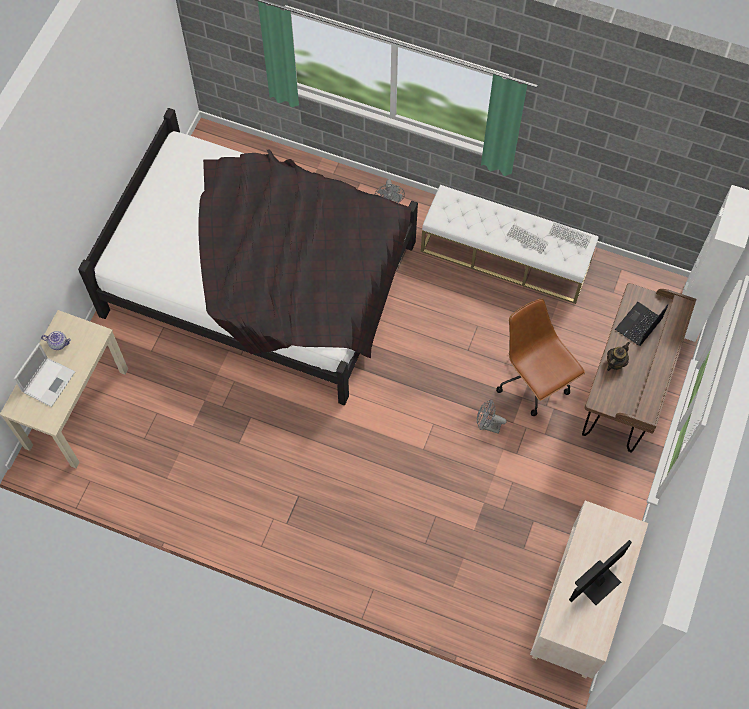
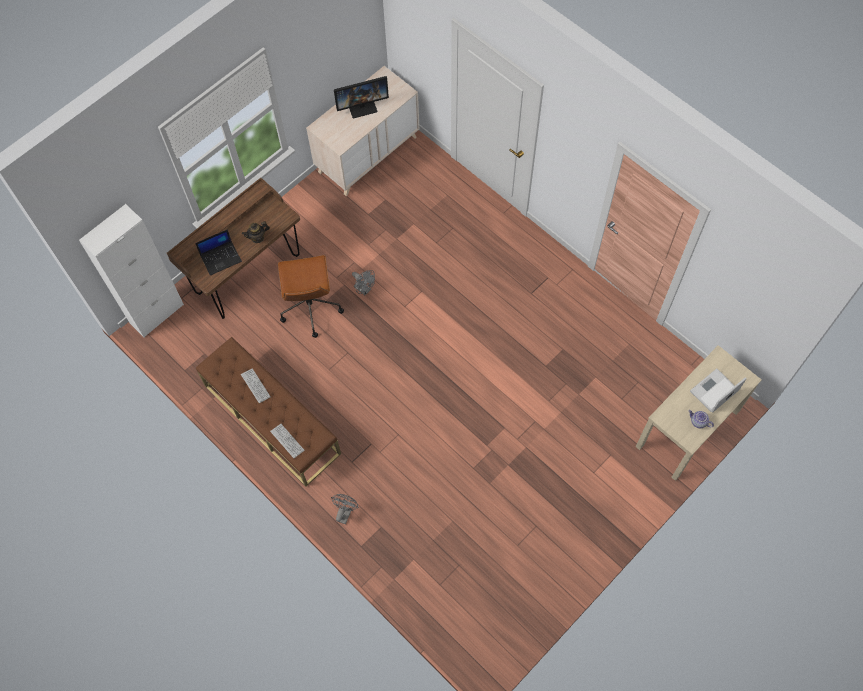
camera: 155 degrees left, 0 degrees up
black bed [78,108,418,405] -> none
white bench [421,185,599,304] -> brown bench [196,337,341,487]
keyboard [549,222,592,248] -> keyboard moved to [270,424,305,458]

